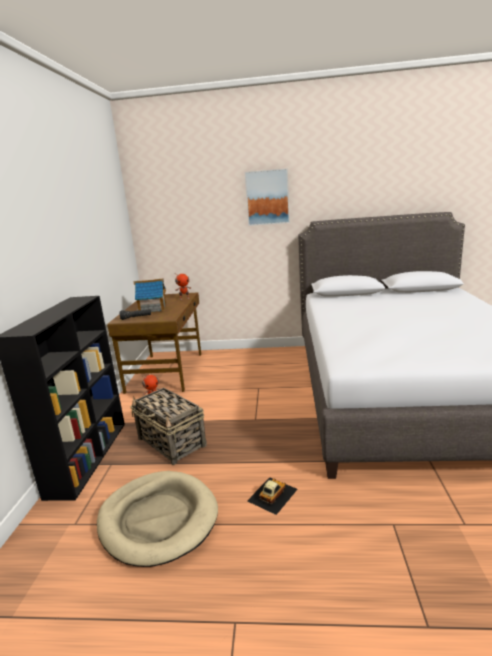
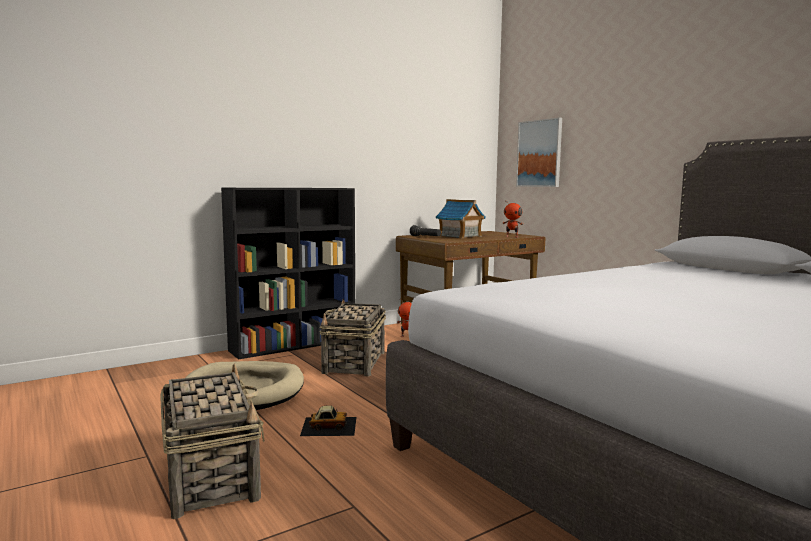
camera: 50 degrees right, 10 degrees down
picture [245,168,290,226] -> picture moved to [516,117,562,187]
none -> basket [160,364,264,519]

